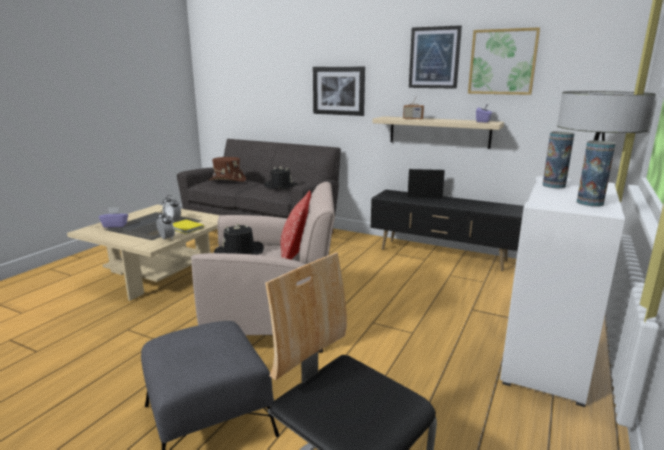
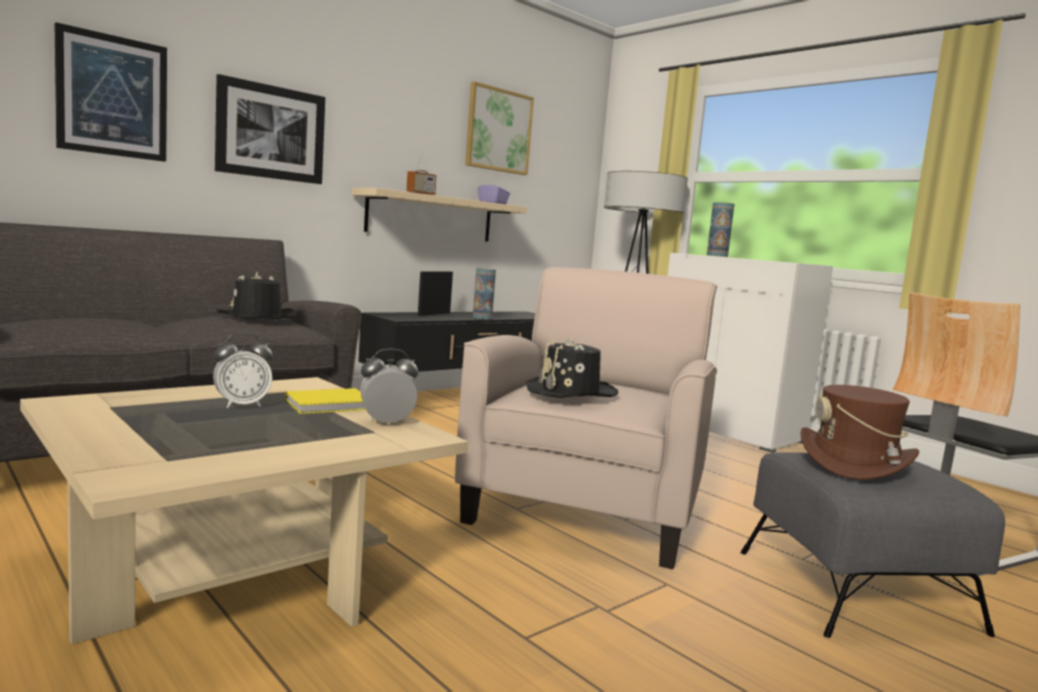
camera: 70 degrees left, 10 degrees down
purple tissue box [99,207,128,228] -> none
brown hat [209,157,246,182] -> brown hat moved to [800,385,919,480]
pillow [281,190,311,259] -> none
picture [409,25,462,89] -> picture moved to [55,22,167,162]
vase [577,141,616,207] -> vase moved to [473,268,496,319]

